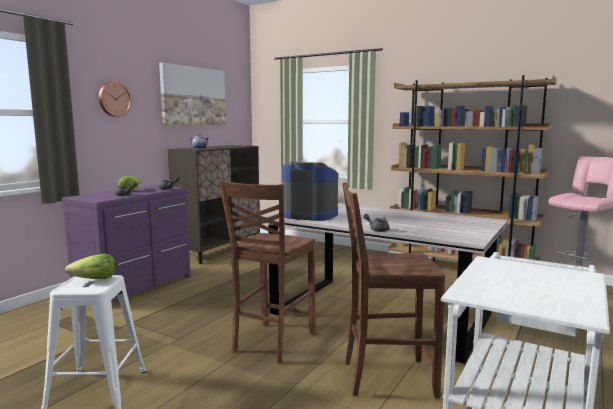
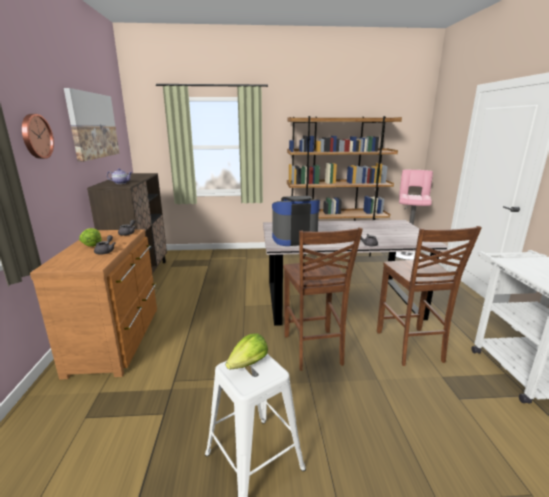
camera: 35 degrees left, 10 degrees up
purple dresser [62,185,191,303] -> brown dresser [30,229,157,380]
brown chair [342,183,445,398] -> brown chair turned 60 degrees counterclockwise [377,226,482,366]

